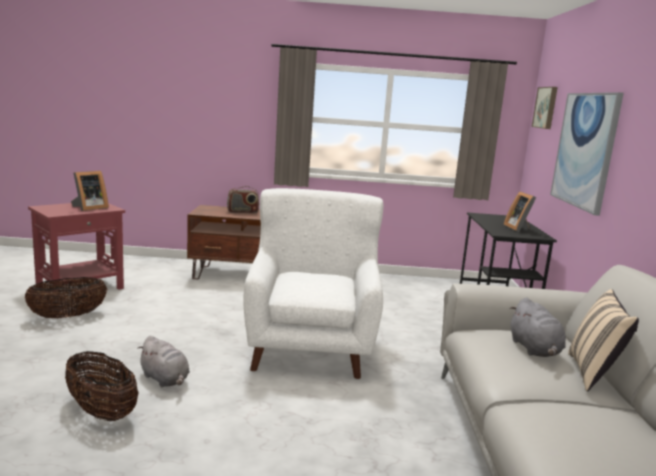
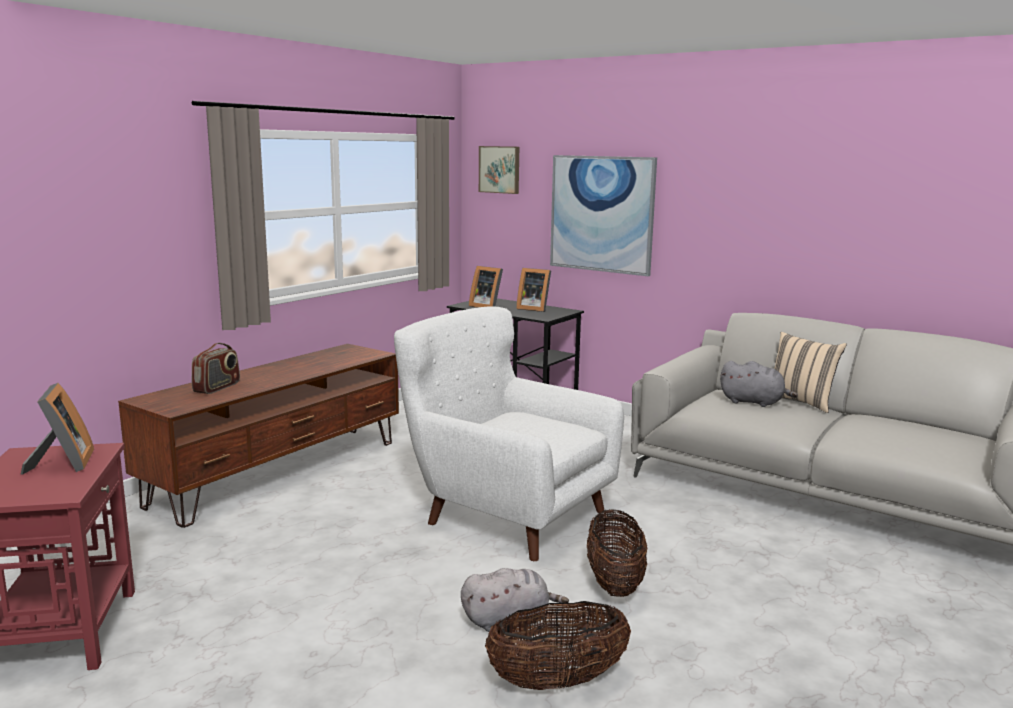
camera: 55 degrees left, 0 degrees up
basket [25,277,107,318] -> basket moved to [587,509,647,597]
none -> picture frame [469,266,503,308]

